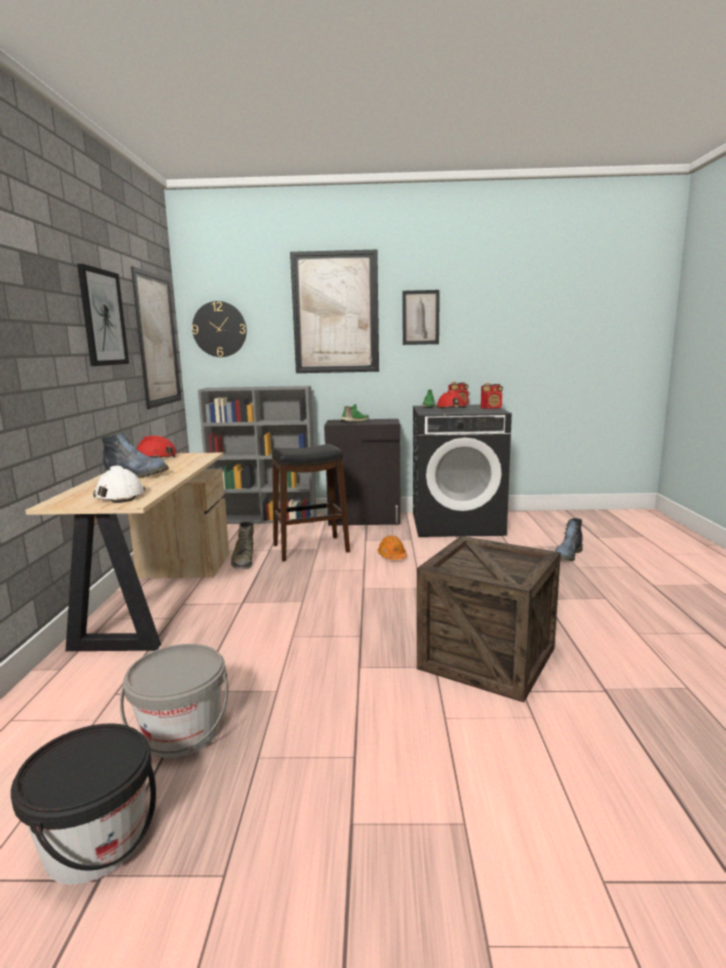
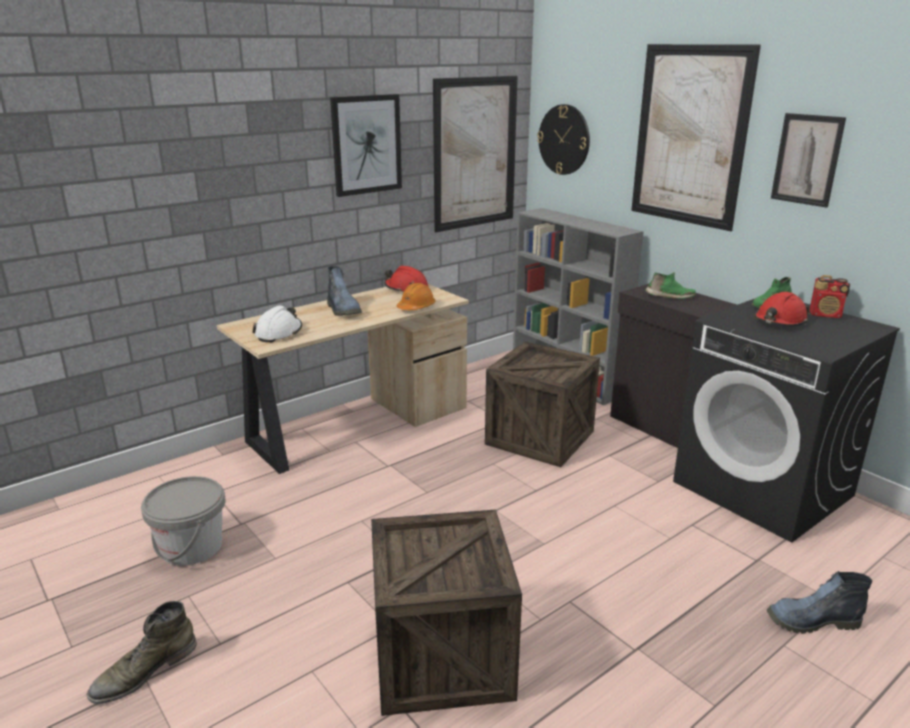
camera: 50 degrees right, 10 degrees up
black bucket [11,723,156,885] -> none
green boot [231,521,254,569] -> green boot moved to [87,601,197,704]
black stool [272,444,350,562] -> crate [485,342,600,467]
orange hard hat [377,535,407,560] -> orange hard hat moved to [397,283,435,310]
radio [481,383,503,409] -> none

